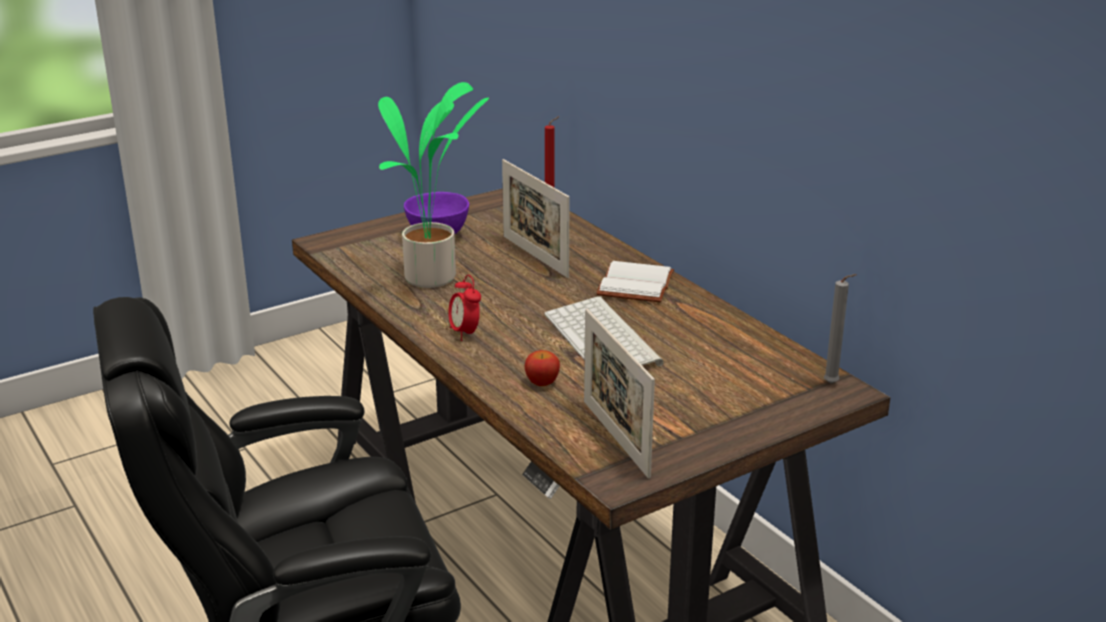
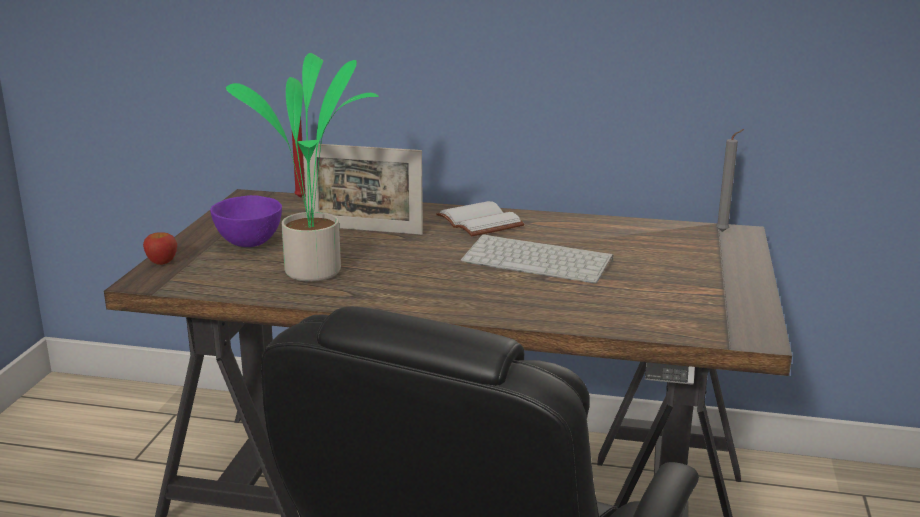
camera: 45 degrees left, 5 degrees down
alarm clock [448,275,481,341] -> none
apple [525,350,560,386] -> apple moved to [143,232,177,265]
picture frame [584,309,655,479] -> none

